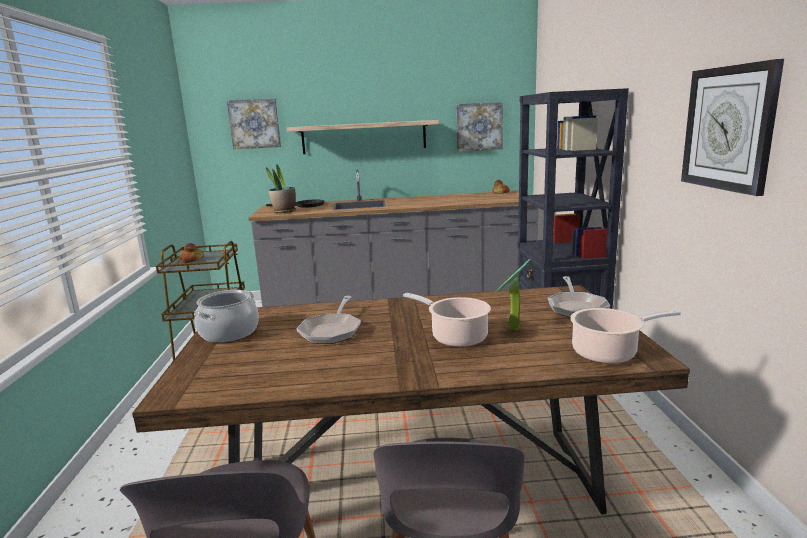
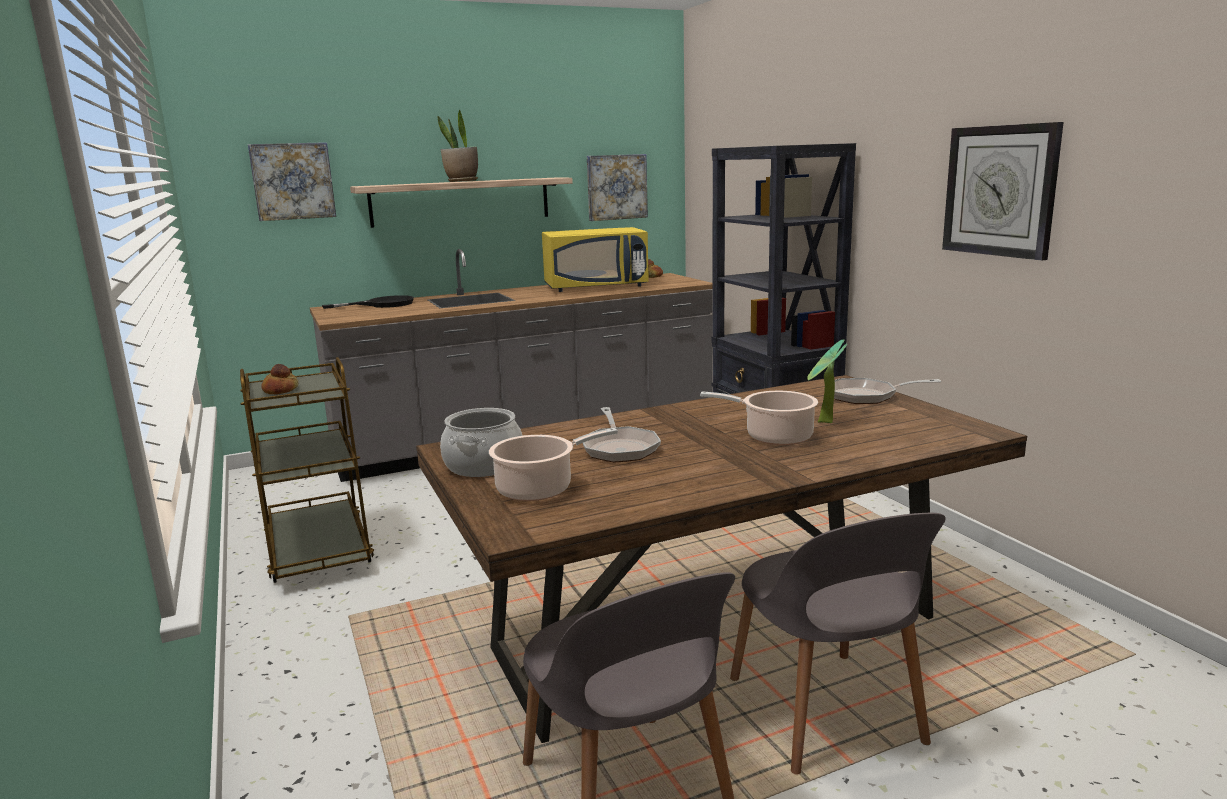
camera: 20 degrees left, 0 degrees up
potted plant [266,164,296,213] -> potted plant moved to [438,110,478,182]
frying pan [548,276,610,318] -> frying pan turned 105 degrees clockwise [834,378,941,404]
cooking pot [570,308,681,364] -> cooking pot moved to [489,428,618,501]
none -> yellow microwave [542,227,649,292]

